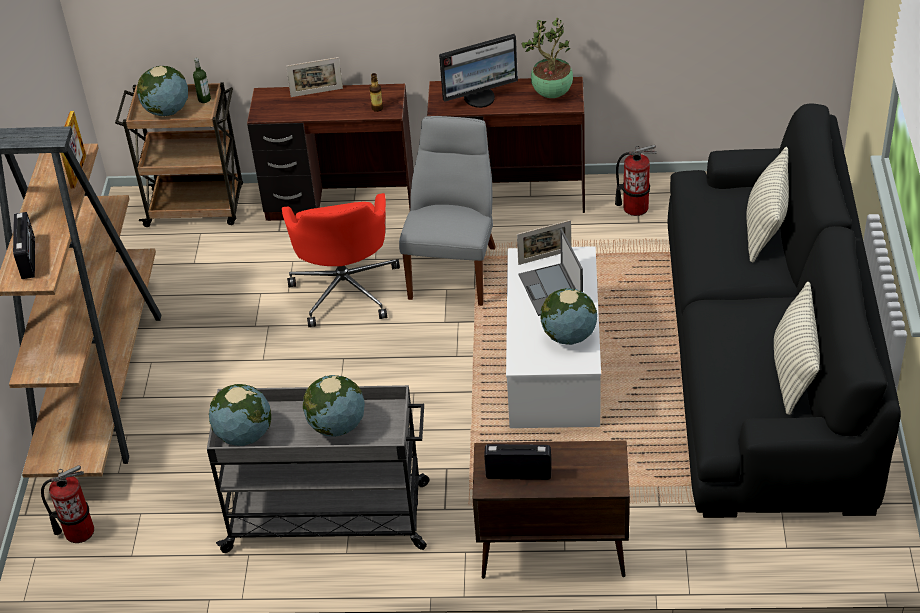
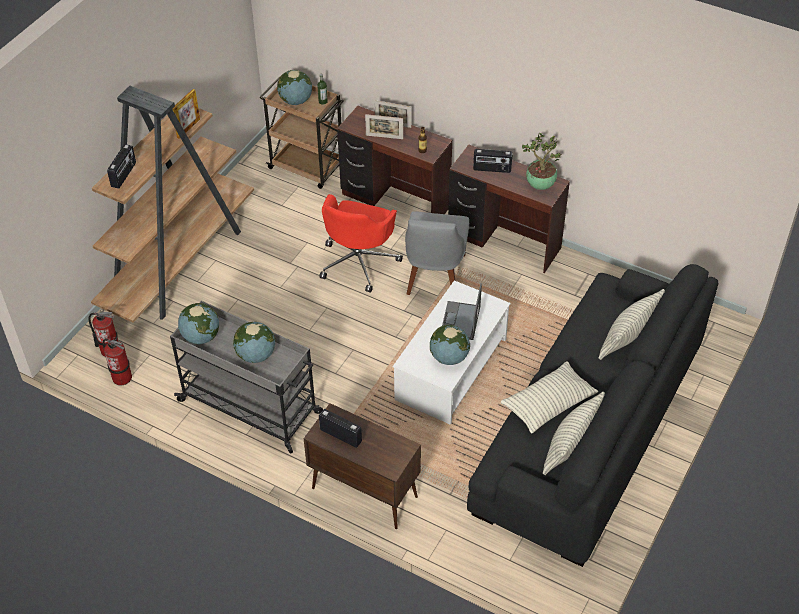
camera: 25 degrees right, 5 degrees up
grey chair [399,116,496,306] -> grey chair turned 150 degrees clockwise [405,211,469,295]
monitor [439,34,518,108] -> radio [473,149,513,173]
picture frame [517,220,571,265] -> picture frame moved to [365,114,403,139]
fire extinguisher [615,145,656,216] -> fire extinguisher moved to [103,337,132,385]
none -> pillow [501,361,598,433]

